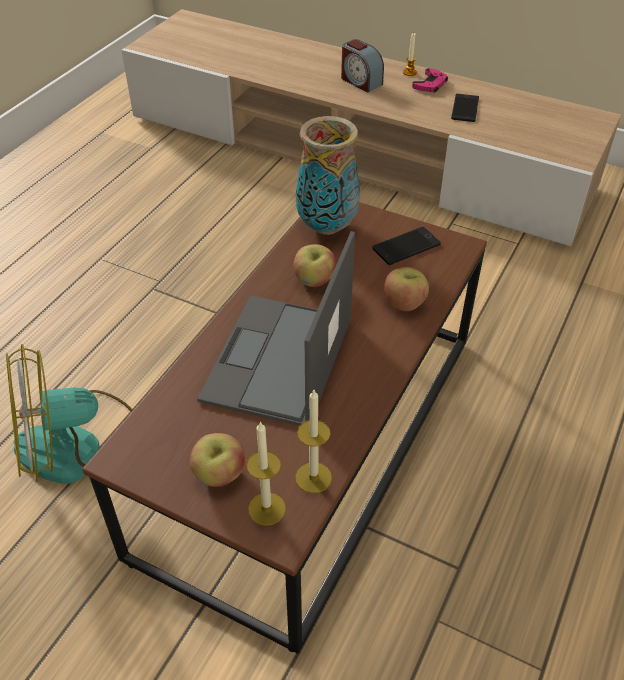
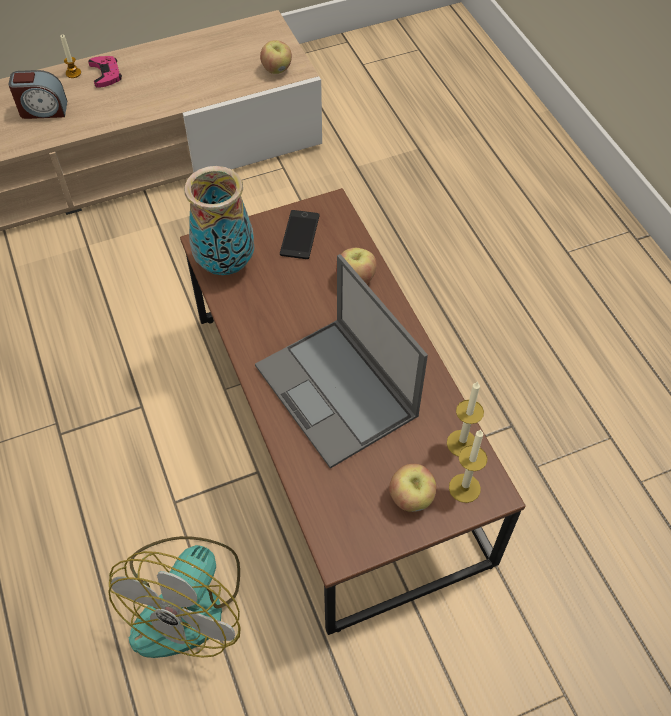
camera: 50 degrees left, 10 degrees up
apple [293,244,336,287] -> apple moved to [260,40,292,74]
phone [451,94,479,122] -> none

